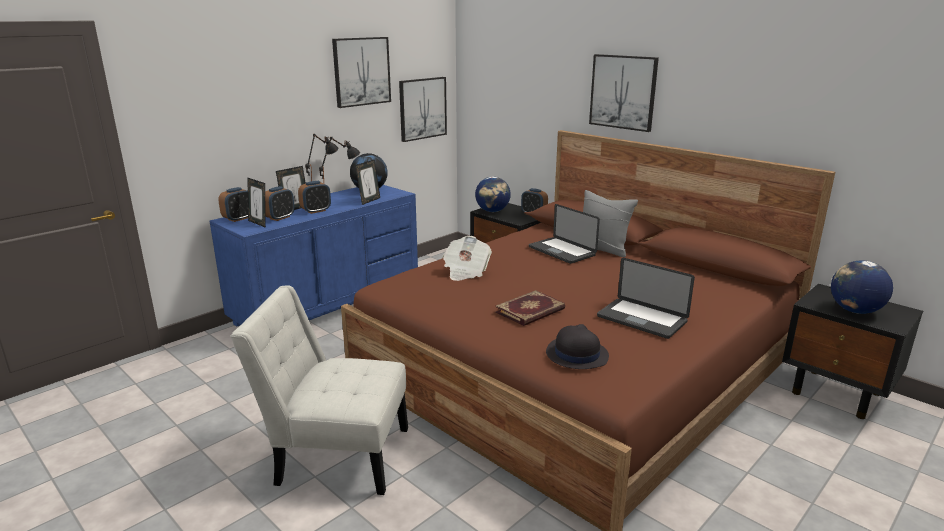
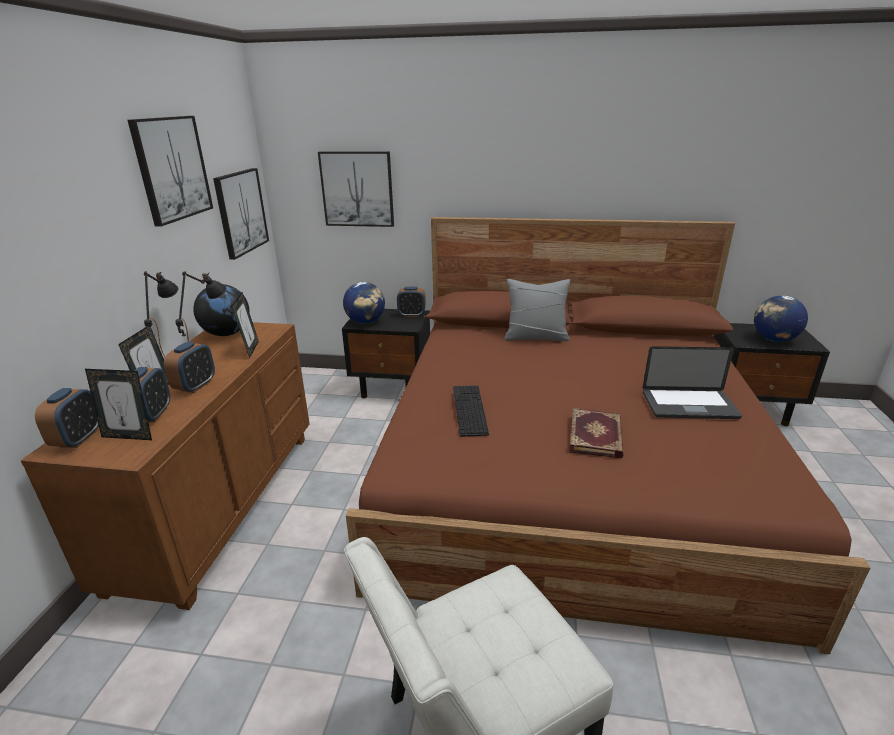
camera: 35 degrees left, 5 degrees up
blue dresser [209,185,418,327] -> brown dresser [21,322,310,610]
newspaper [443,236,492,281] -> keyboard [453,386,489,437]
laptop [529,204,600,264] -> none
black hat [546,324,609,369] -> none
picture [589,54,659,132] -> picture moved to [318,151,394,227]

